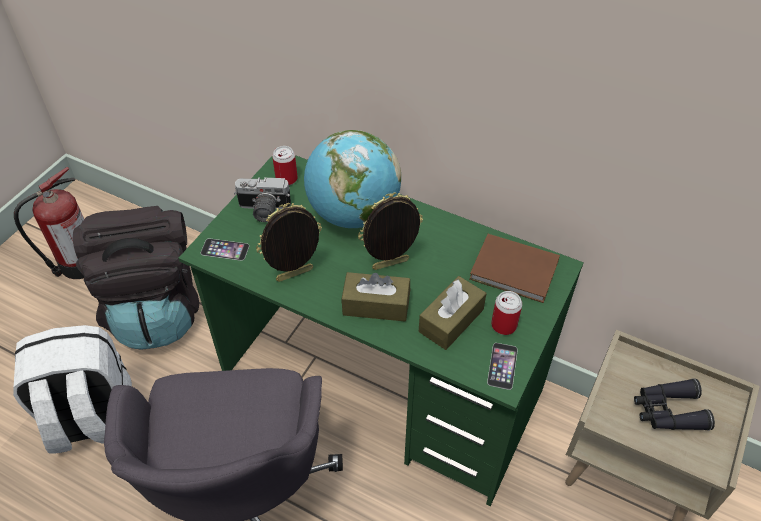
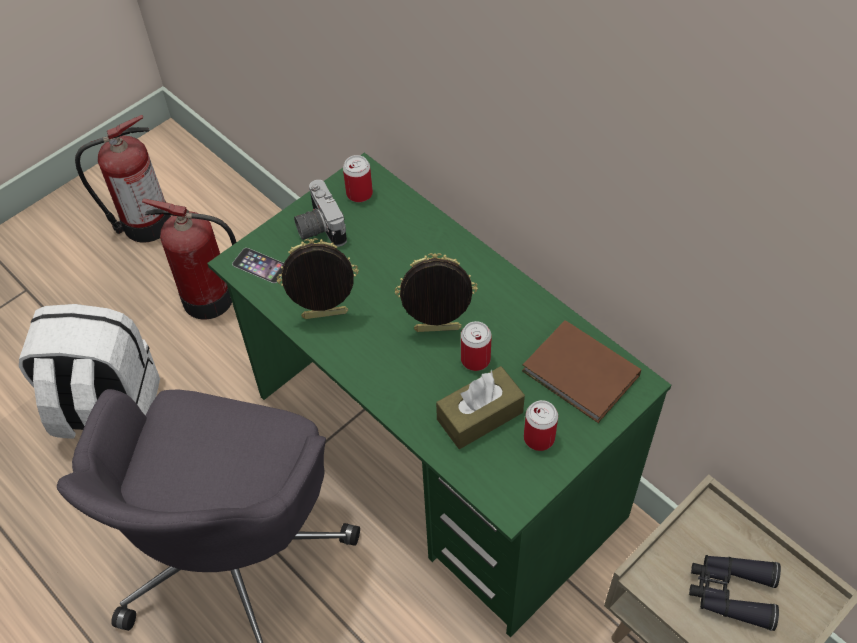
camera: 20 degrees right, 5 degrees up
black backpack [73,206,199,350] -> fire extinguisher [142,199,236,319]
camera [234,177,291,222] -> camera turned 45 degrees clockwise [294,180,347,247]
globe [304,130,401,228] -> none
brown tissue box [342,272,410,322] -> none
phone [487,343,518,390] -> none
none -> can [461,321,492,371]

